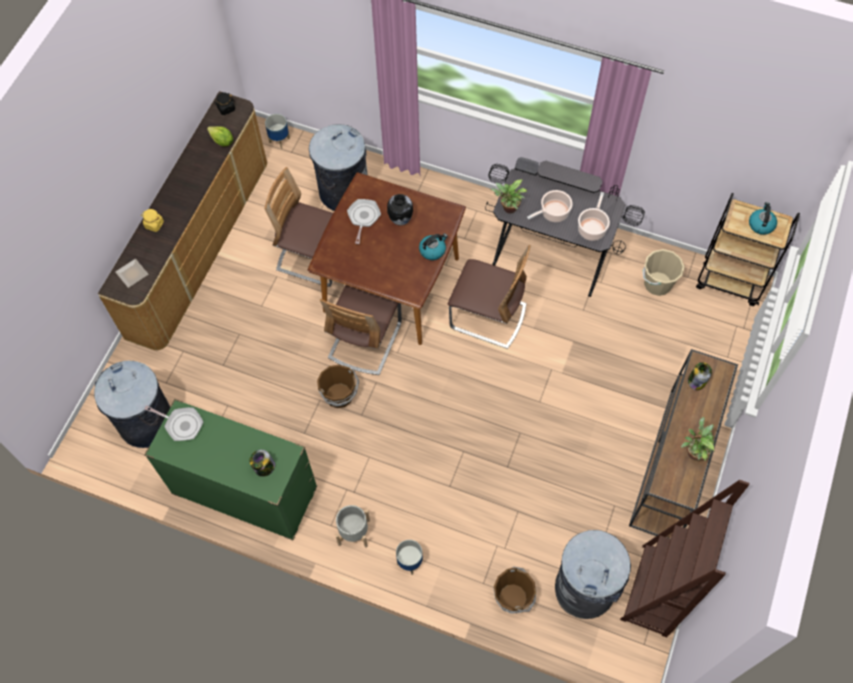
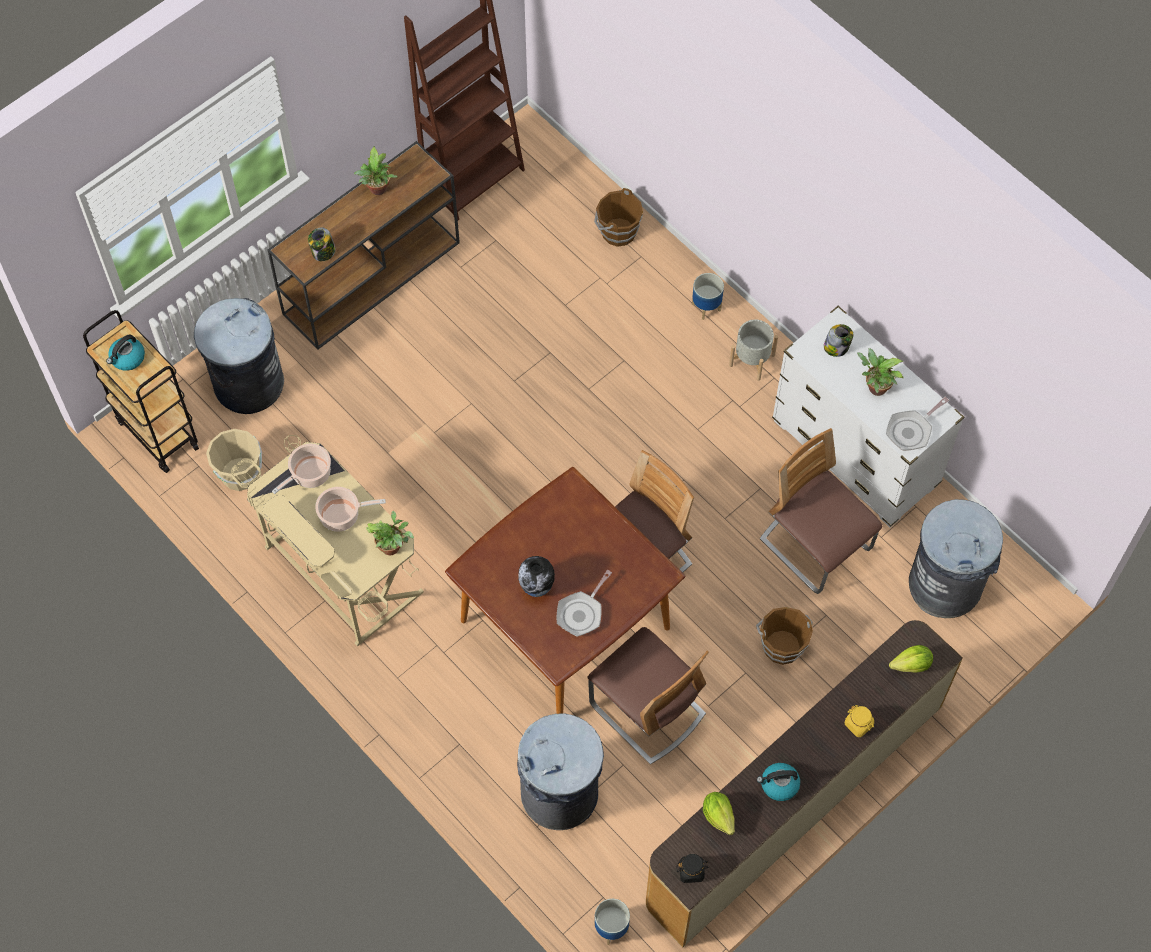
camera: 155 degrees left, 0 degrees up
plate [115,259,148,288] -> lettuce [889,645,933,673]
frying pan [144,406,203,441] -> frying pan turned 90 degrees counterclockwise [886,397,949,451]
green dresser [145,399,317,540] -> white dresser [772,306,964,527]
brown bucket [317,365,359,408] -> brown bucket moved to [756,607,813,665]
kettle [419,234,448,260] -> kettle moved to [757,763,800,801]
chair [448,245,531,349] -> chair moved to [760,428,882,594]
black desk [485,157,645,297] -> beige desk [231,435,424,646]
grey trash can [555,530,631,619] -> grey trash can moved to [194,298,284,414]
none -> potted plant [857,348,904,396]

